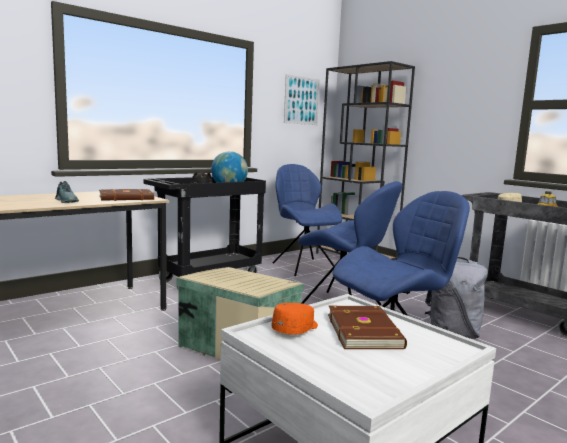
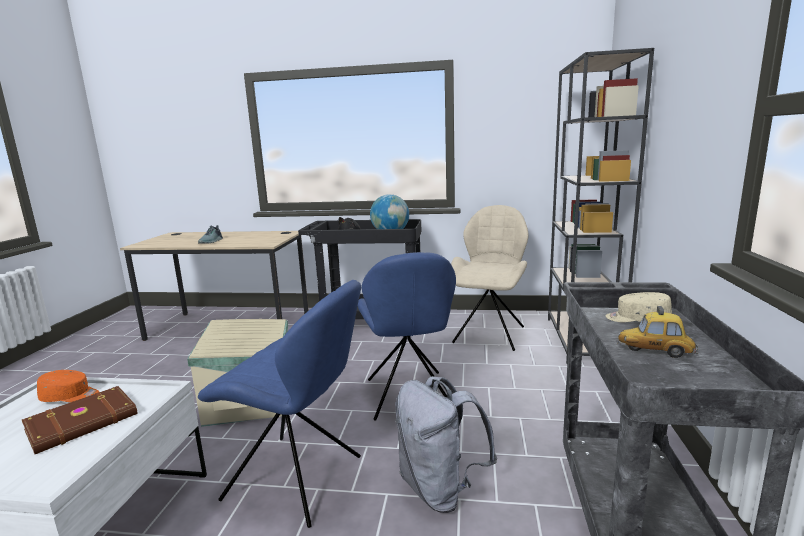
camera: 50 degrees right, 5 degrees up
brown book [99,189,154,201] -> none
blue chair [273,164,342,276] -> beige chair [451,205,529,351]
picture [284,74,320,125] -> none

